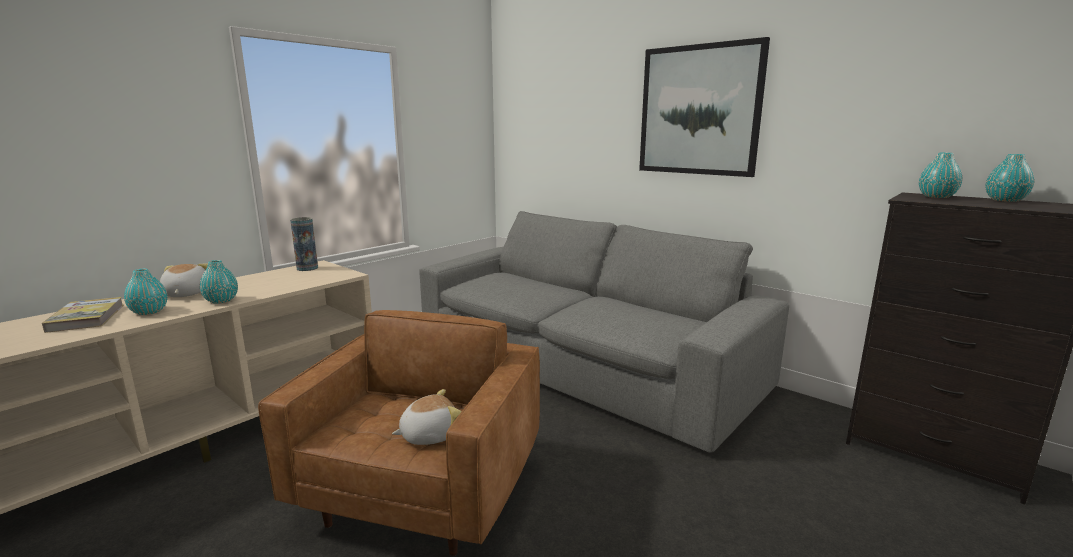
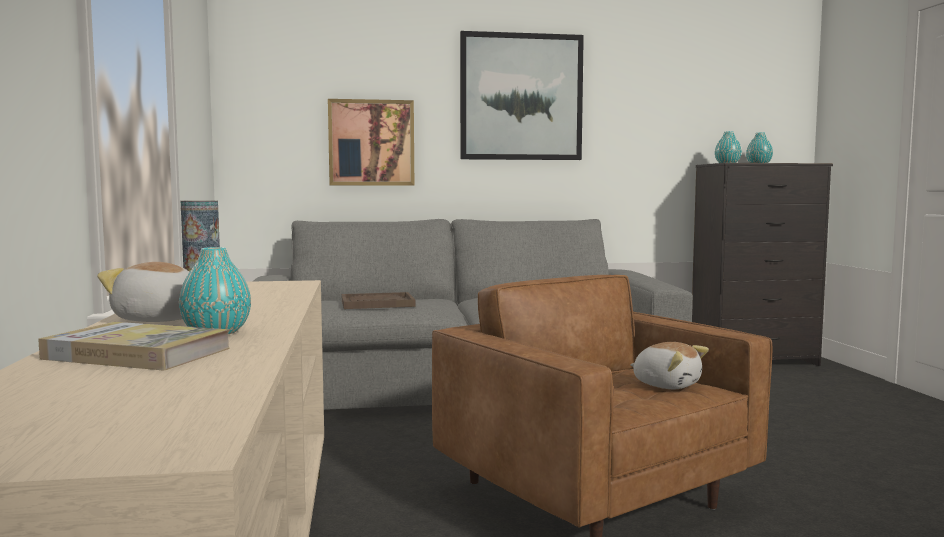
camera: 50 degrees left, 10 degrees down
turquoise vase [200,260,238,304] -> none
plush toy [392,389,462,445] -> plush toy turned 120 degrees clockwise [630,342,709,389]
none -> picture [328,99,414,186]
none -> brown tray [342,292,416,309]

